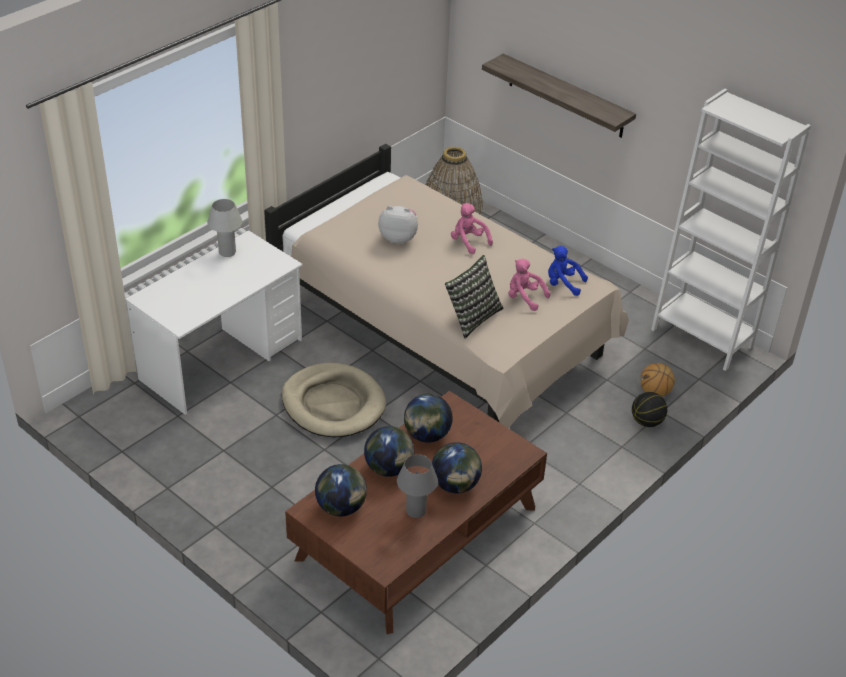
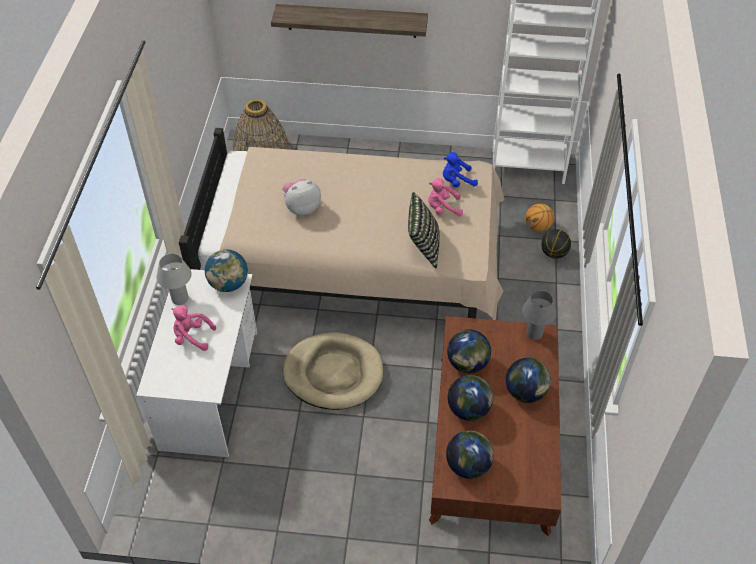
camera: 35 degrees left, 10 degrees up
grey table lamp [397,454,438,518] -> grey table lamp moved to [522,290,556,340]
pink plush toy [451,203,493,254] -> pink plush toy moved to [172,305,216,351]
none -> globe [205,249,248,292]

